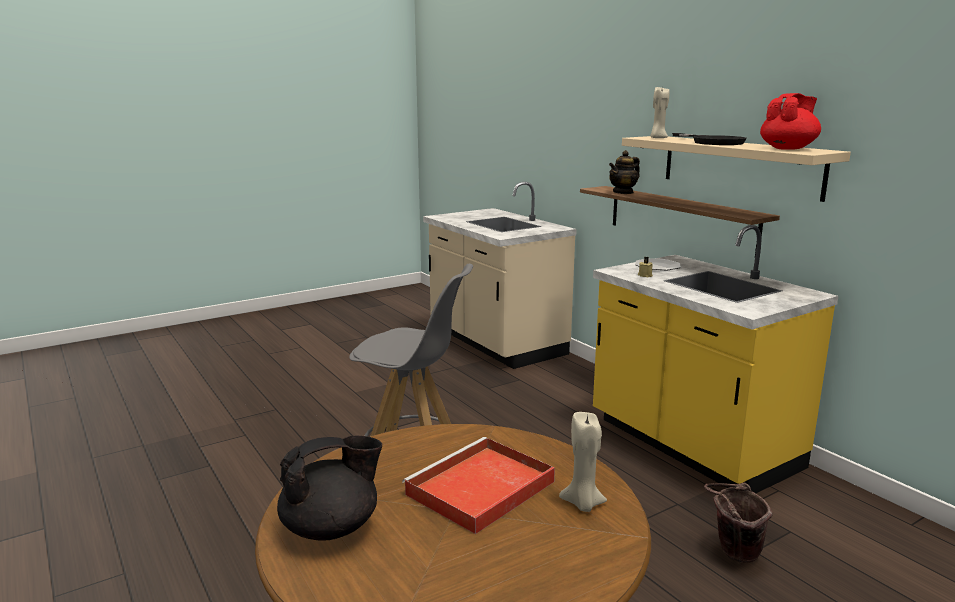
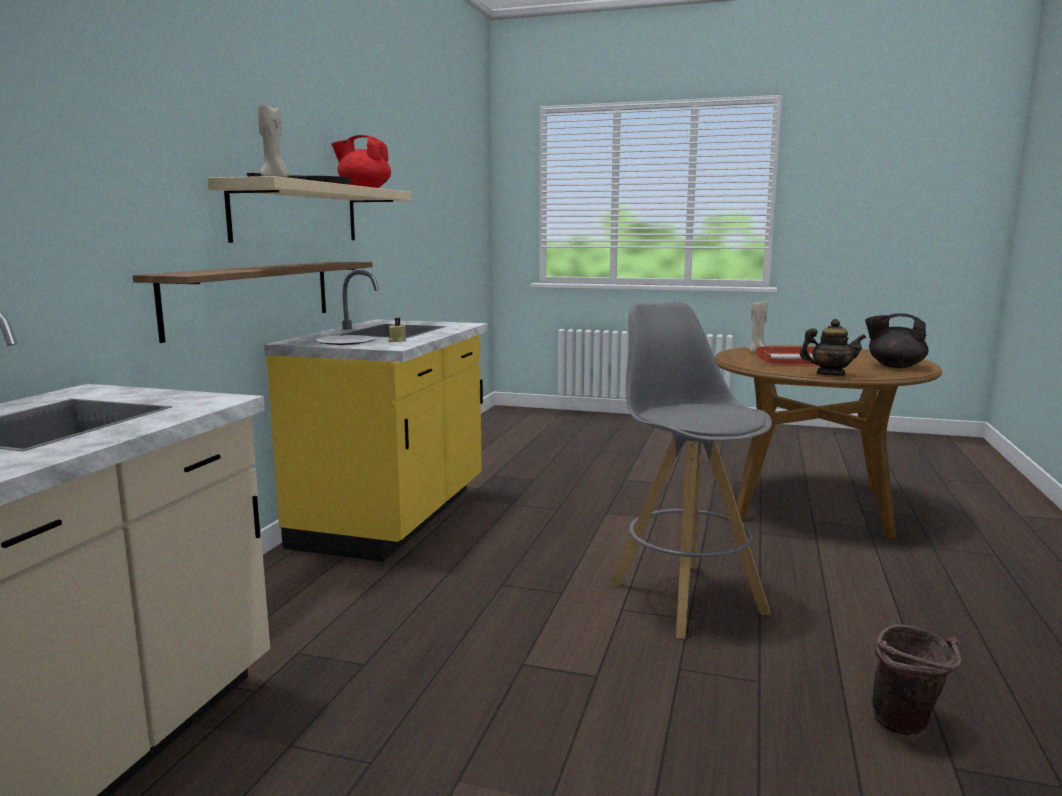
camera: 130 degrees left, 5 degrees down
teapot [609,150,640,194] -> teapot moved to [800,319,866,376]
brown bucket [704,483,772,563] -> brown bucket moved to [872,625,961,735]

